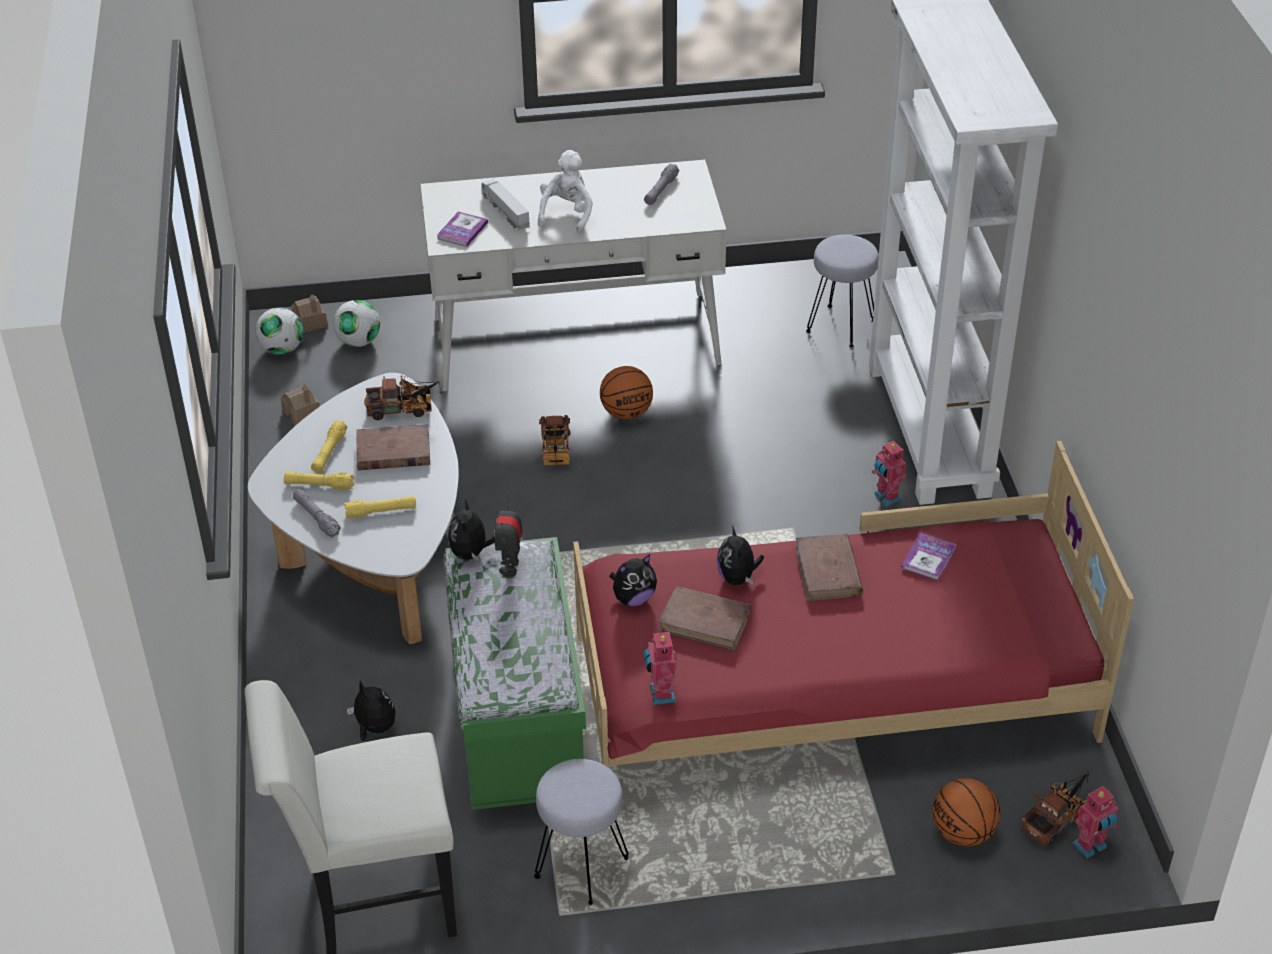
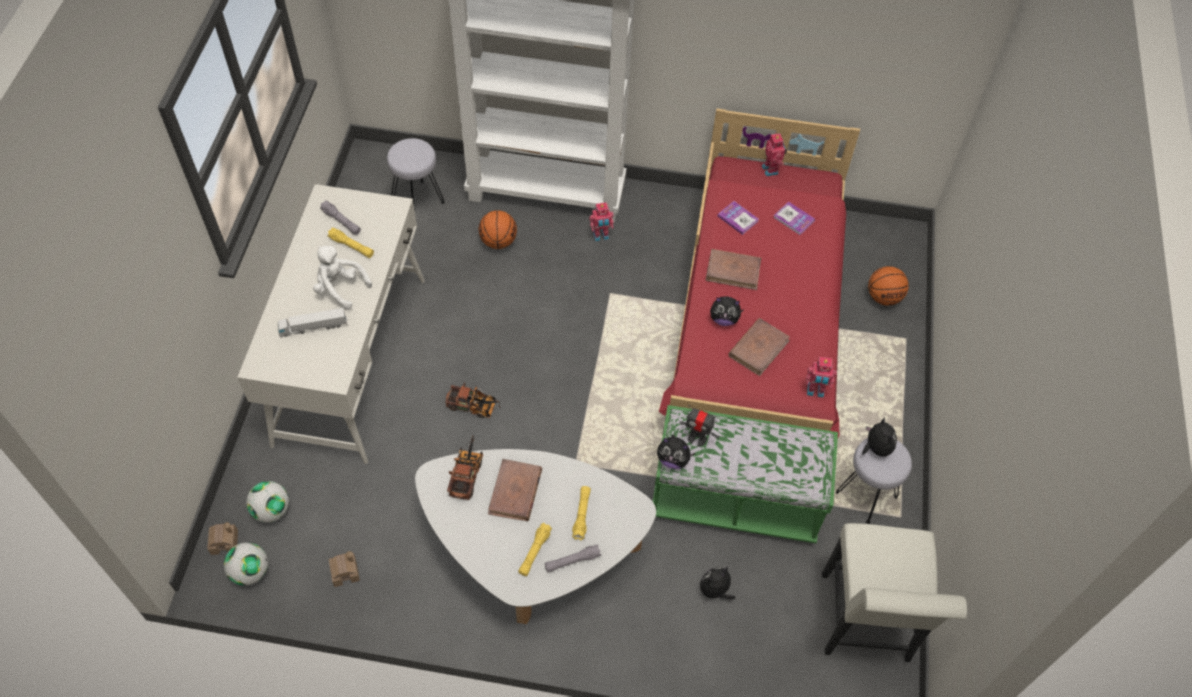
camera: 75 degrees left, 15 degrees up
yellow flashlight [311,420,347,473] -> yellow flashlight moved to [328,228,374,258]
book [437,212,488,247] -> book moved to [773,201,815,235]
basketball [600,366,653,420] -> basketball moved to [479,211,517,249]
plush toy [609,554,657,606] -> plush toy moved to [862,417,897,457]
toy truck [1021,771,1089,846] -> none
toy robot [1073,786,1118,858] -> toy robot moved to [762,132,787,176]

